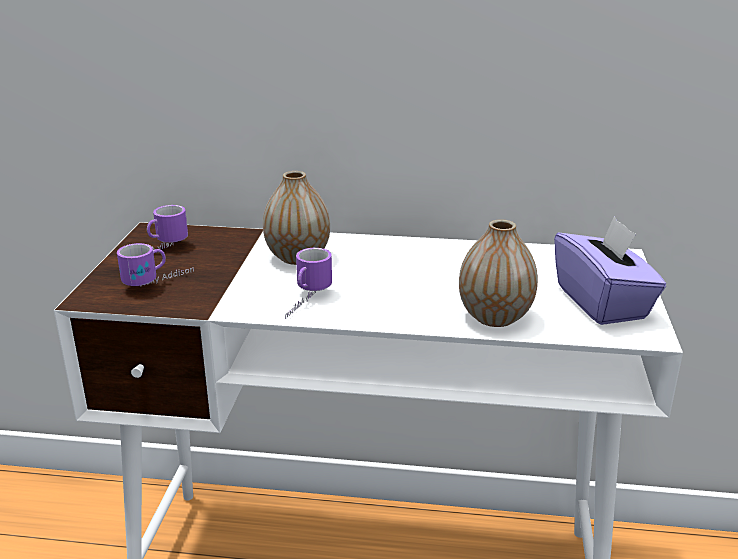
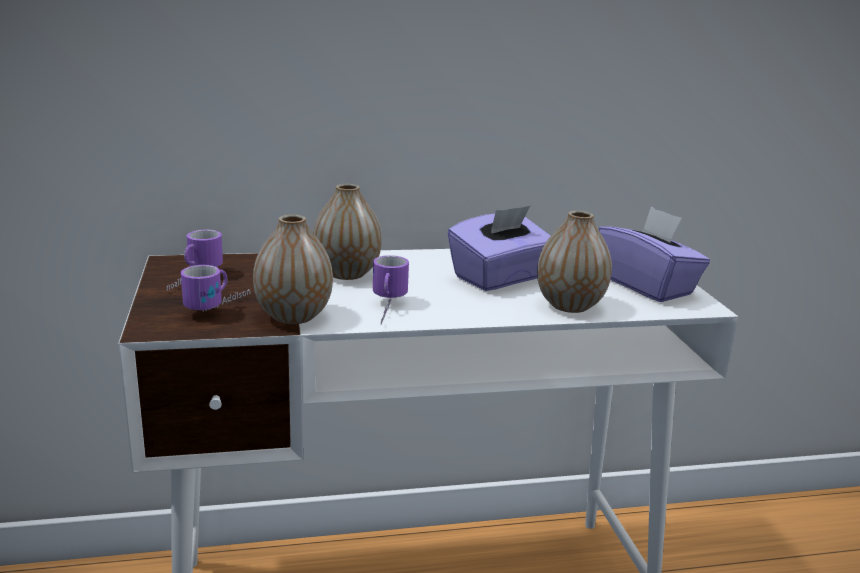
camera: 20 degrees left, 5 degrees down
none -> vase [253,214,333,324]
none -> purple tissue box [448,205,551,291]

